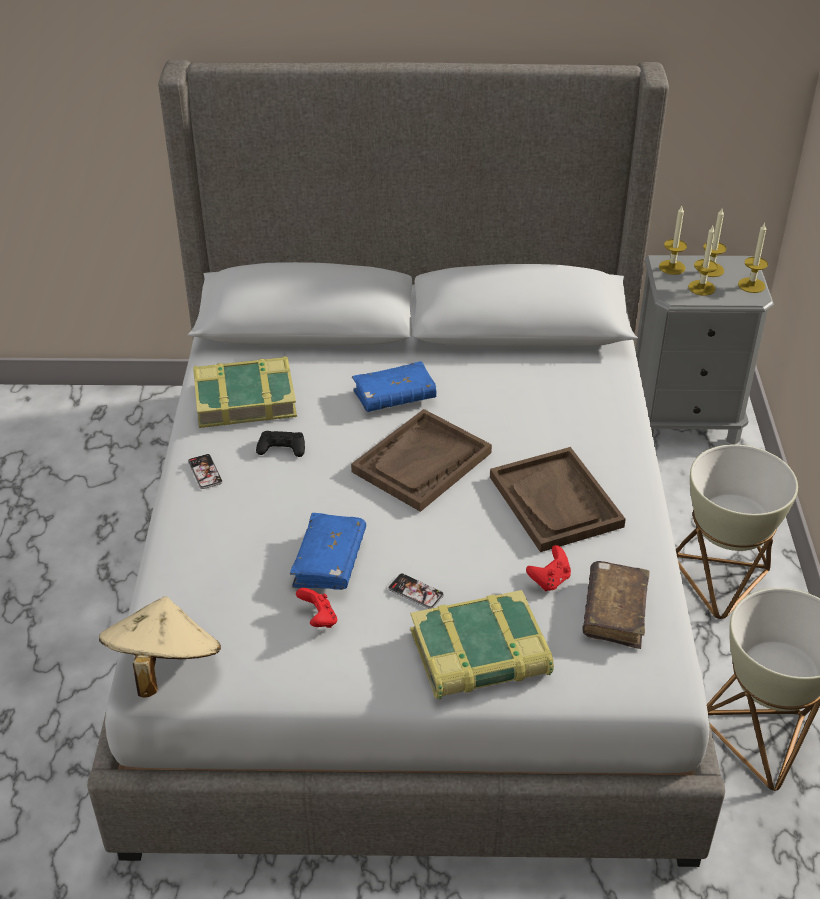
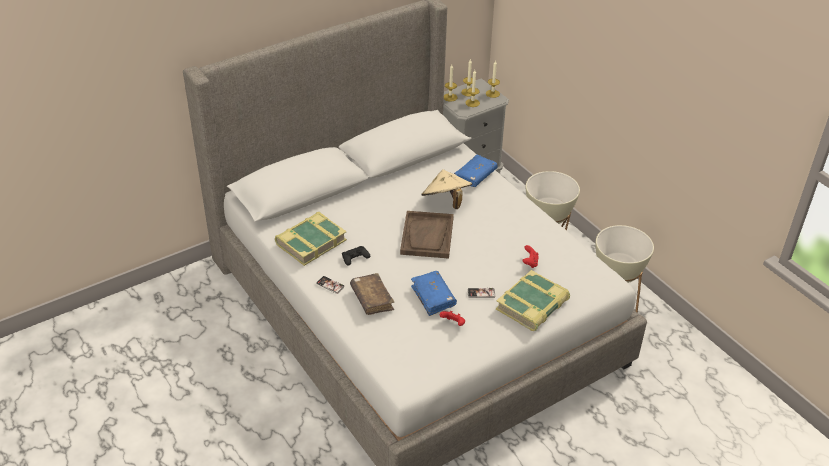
camera: 35 degrees left, 0 degrees up
beige hat [99,596,221,698] -> beige hat moved to [421,169,472,209]
blue book [352,361,437,412] -> blue book moved to [454,154,498,187]
brown tray [490,447,626,552] -> none
brown book [582,561,650,649] -> brown book moved to [350,273,394,315]

